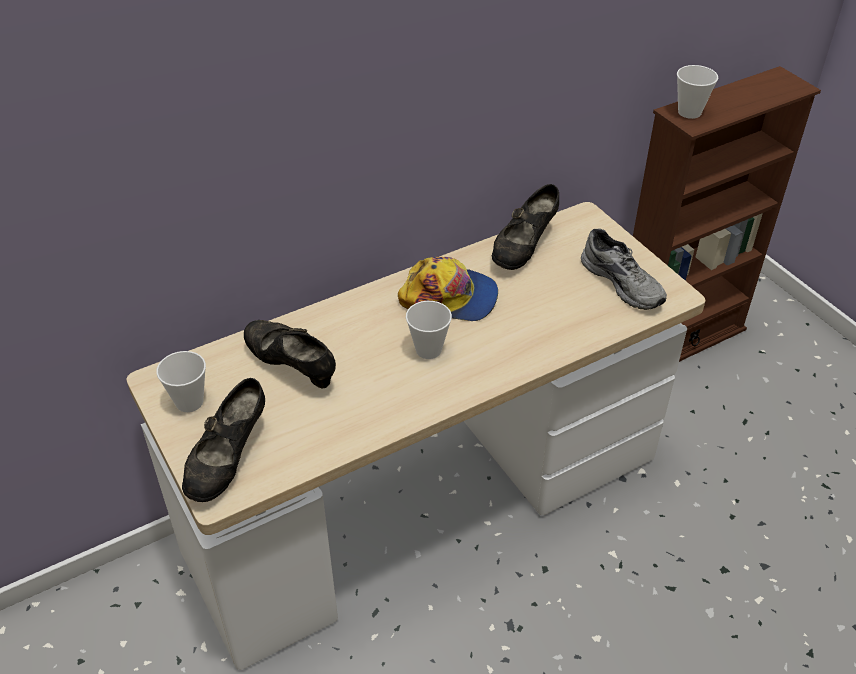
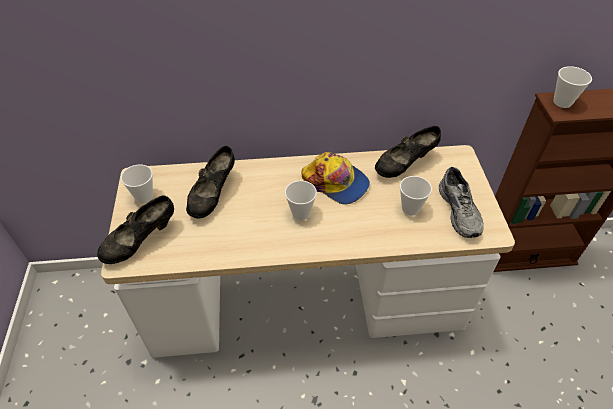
camera: 25 degrees right, 5 degrees up
black shoe [244,320,336,389] -> black shoe turned 135 degrees counterclockwise [186,146,235,218]
none -> cup [400,176,432,216]

